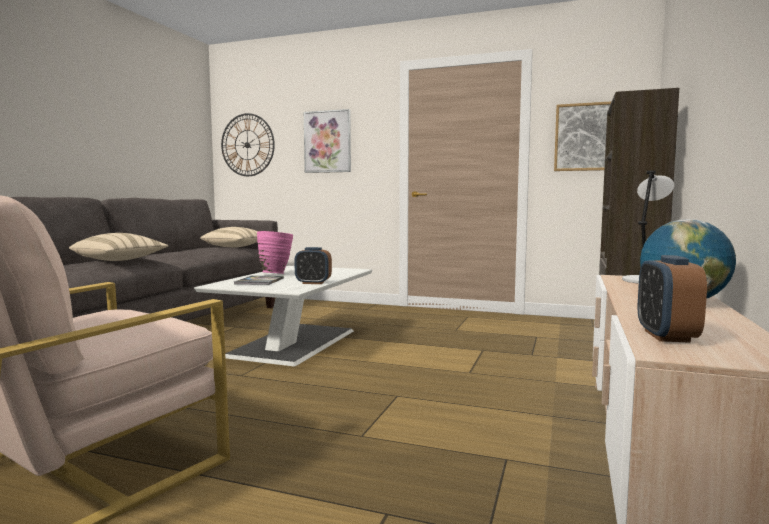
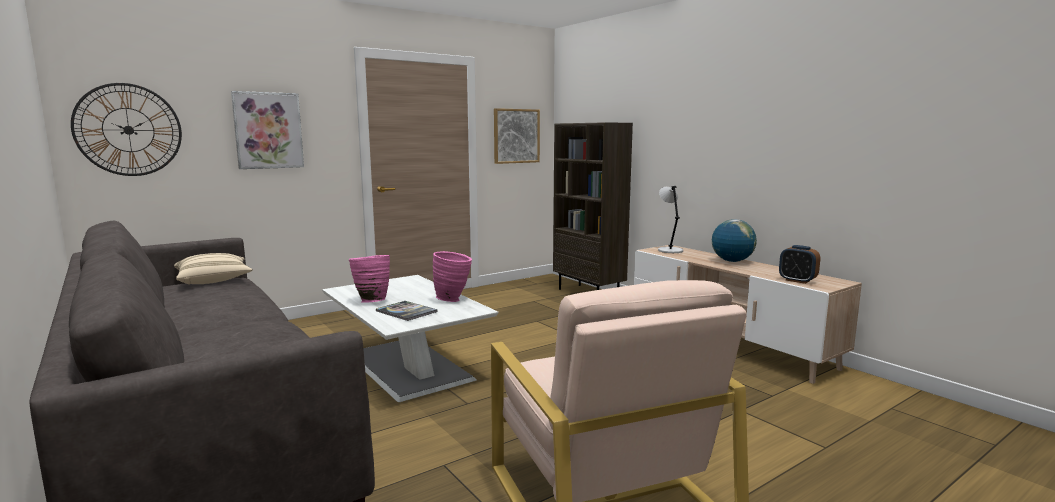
camera: 55 degrees left, 5 degrees up
beige pillow [69,233,168,261] -> none
alarm clock [294,247,332,284] -> pink vase [433,251,472,302]

